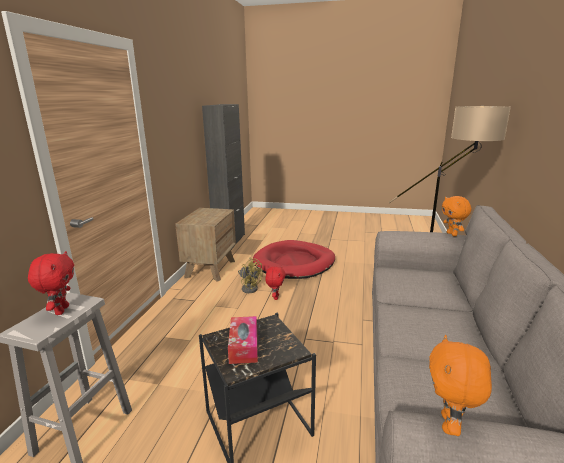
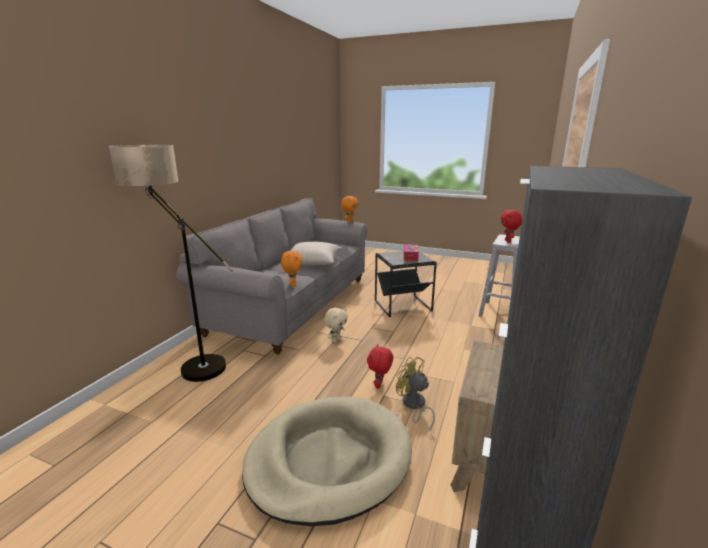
camera: 170 degrees left, 0 degrees up
red dog bed [253,240,335,279] -> beige dog bed [242,397,412,526]
orange plush toy [442,196,471,236] -> orange plush toy moved to [281,250,303,287]
none -> beige pillow [290,242,341,265]
none -> beige plush toy [324,308,348,342]

